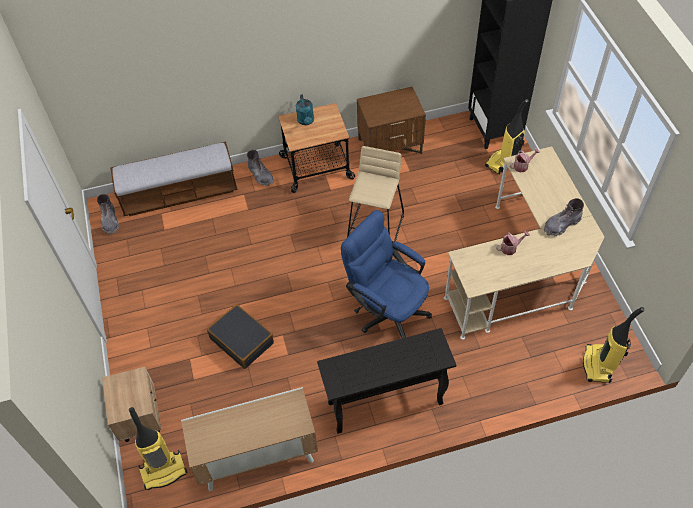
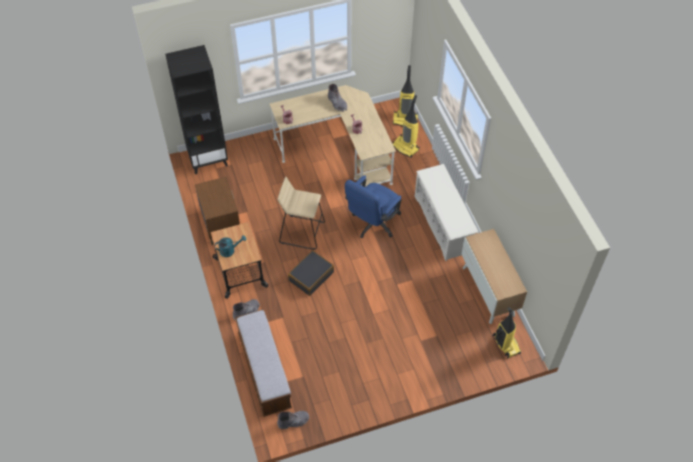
camera: 95 degrees left, 0 degrees up
beige nightstand [102,367,161,442] -> none
black suitcase [207,304,274,369] -> black suitcase moved to [288,250,334,296]
black console table [317,328,456,434] -> white shoe rack [415,164,478,261]
vacuum cleaner [485,99,529,175] -> vacuum cleaner moved to [392,95,420,158]

